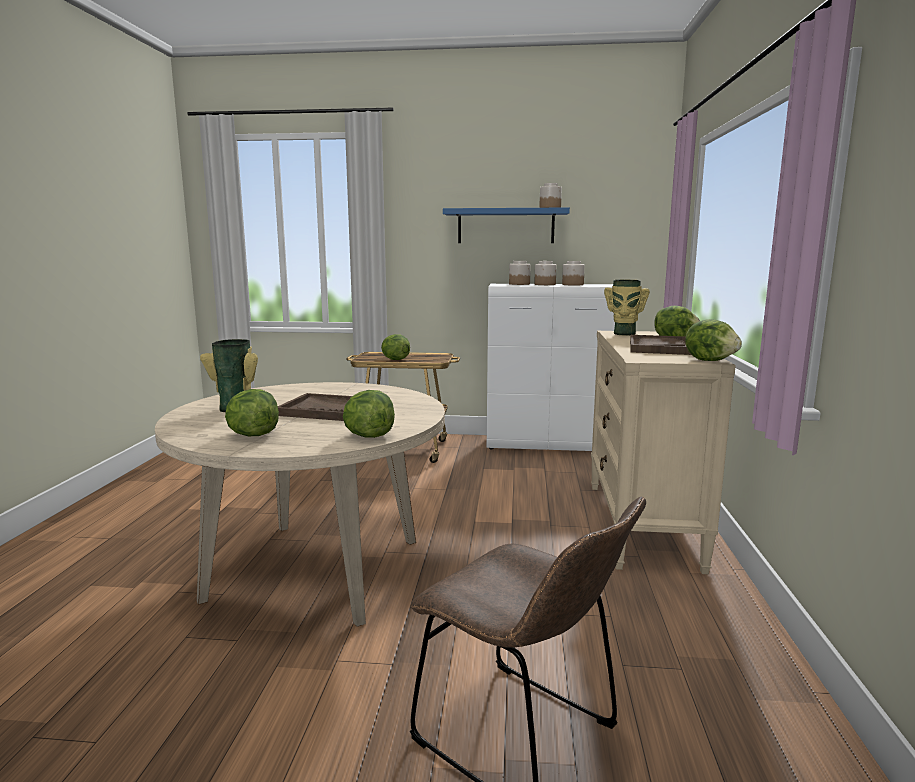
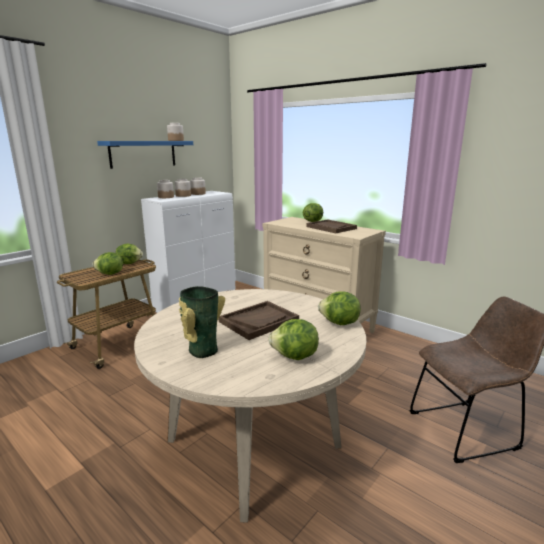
camera: 55 degrees left, 5 degrees up
vase [604,280,650,336] -> none
lettuce [685,319,742,361] -> lettuce moved to [115,243,143,264]

